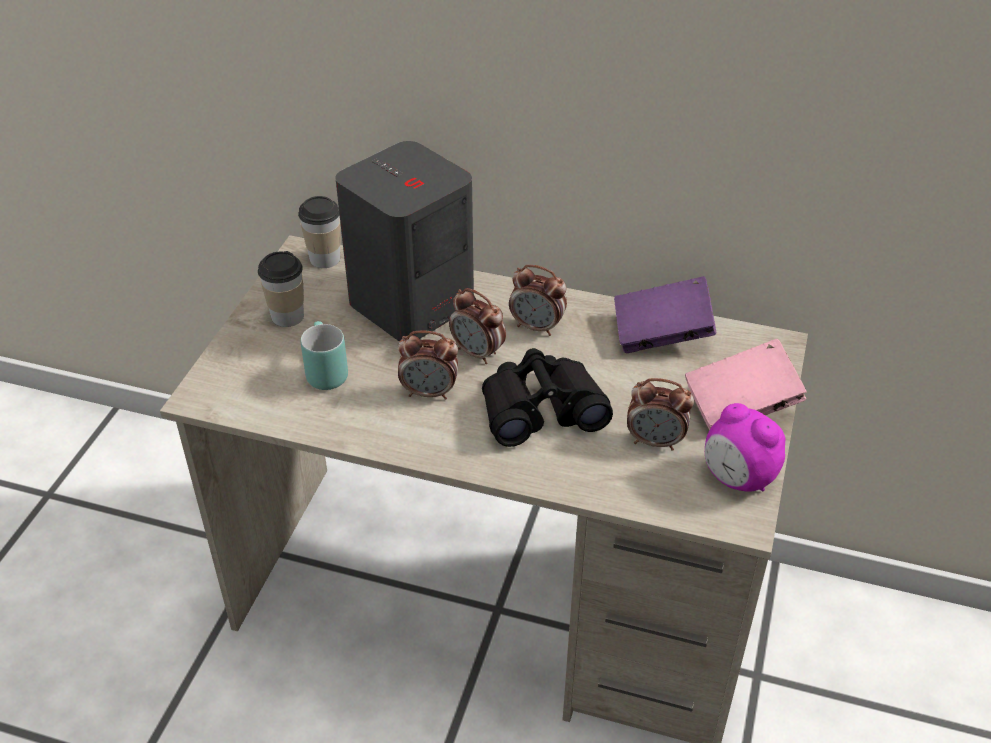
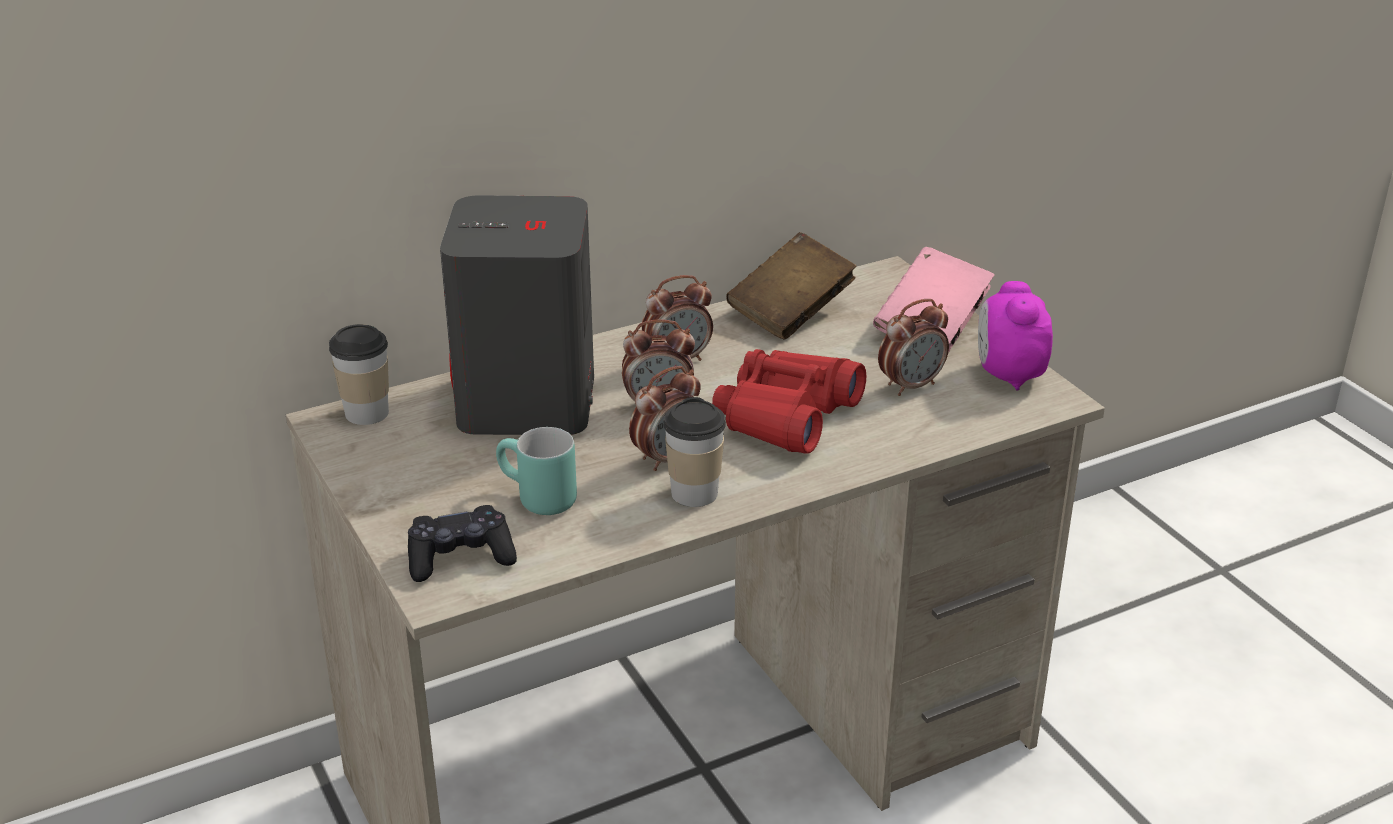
camera: 45 degrees left, 10 degrees down
cup [258,251,304,327] -> cup moved to [663,397,726,507]
black binoculars [482,348,613,447] -> red binoculars [712,349,866,454]
purple book [614,276,716,353] -> brown book [726,232,857,340]
alarm clock [705,403,785,492] -> alarm clock turned 90 degrees clockwise [978,281,1053,391]
none -> black game controller [408,505,517,582]

